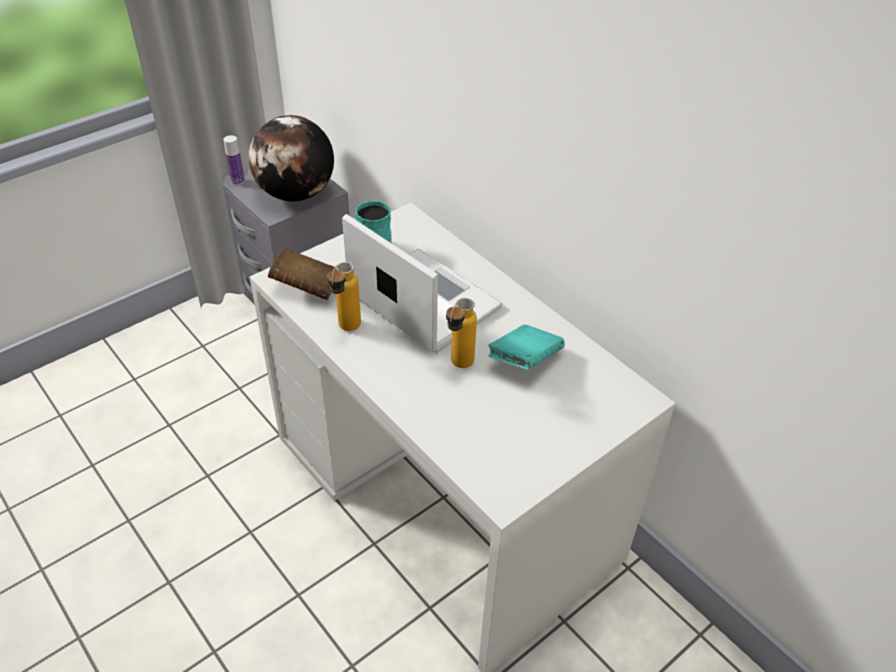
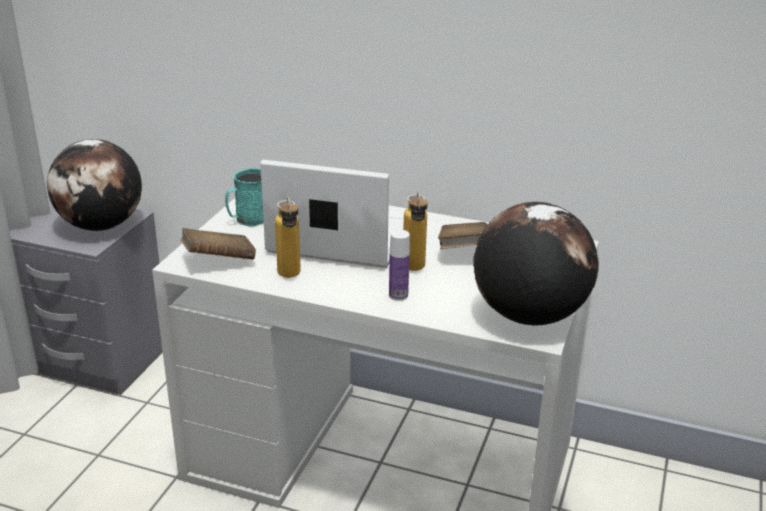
camera: 30 degrees left, 15 degrees down
bottle [223,135,245,185] -> bottle moved to [389,230,410,301]
turquoise book [488,324,565,370] -> brown book [438,222,487,249]
none -> globe [473,202,599,326]

